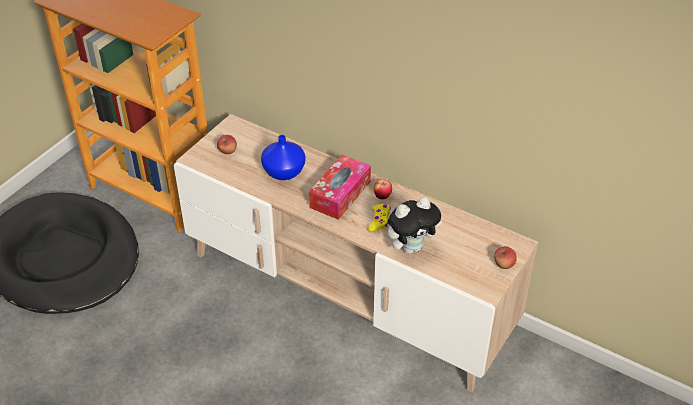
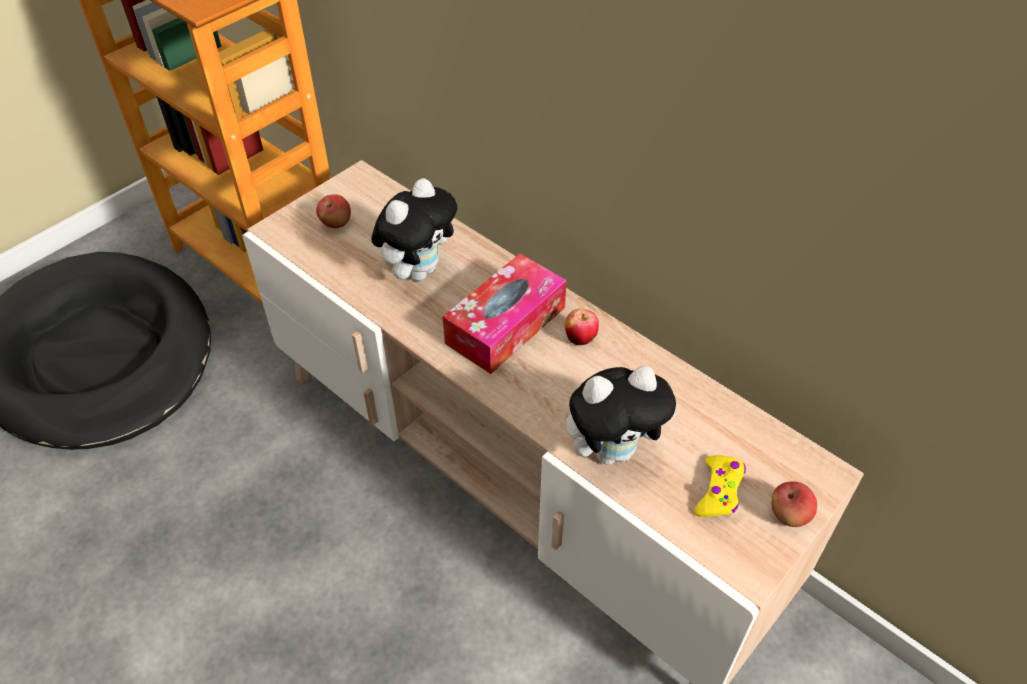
camera: 10 degrees right, 5 degrees up
blue vase [261,135,305,180] -> plush toy [371,178,457,281]
yellow game controller [368,204,391,232] -> yellow game controller moved to [695,455,746,517]

